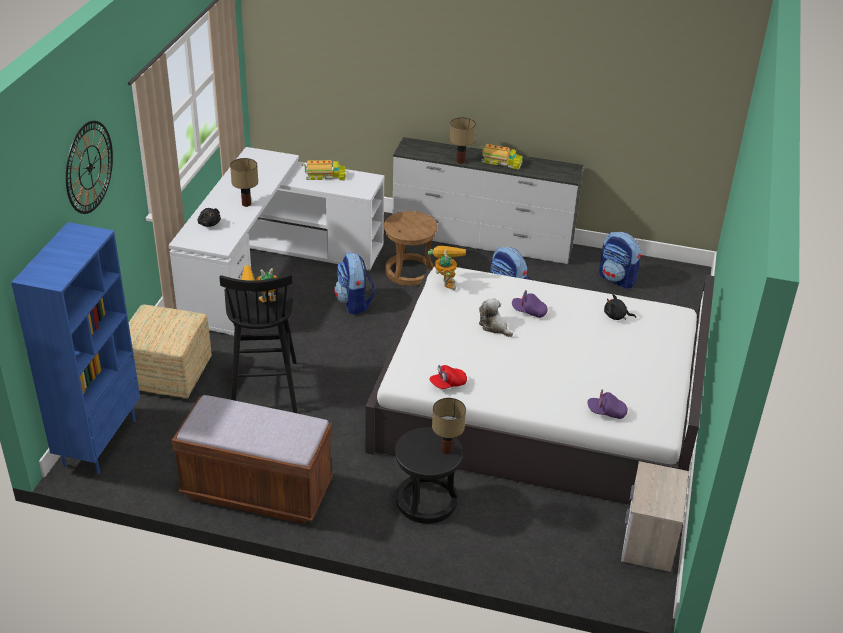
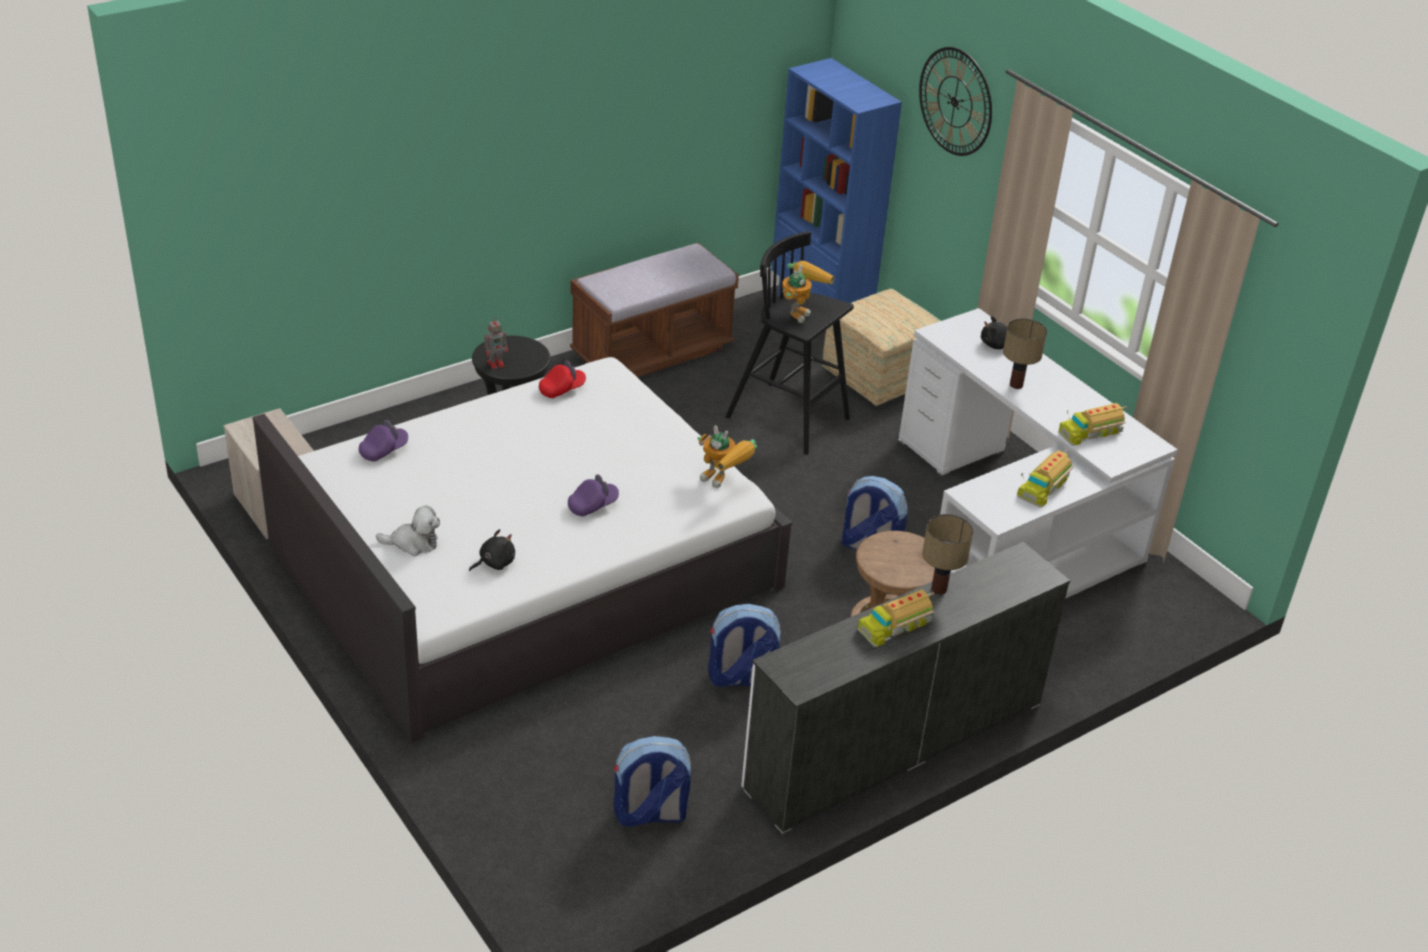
camera: 130 degrees right, 0 degrees up
red cap [429,365,467,389] -> red cap turned 45 degrees clockwise [539,360,586,398]
table lamp [432,398,466,454] -> toy robot [484,319,508,369]
plush toy [479,298,513,337] -> plush toy moved to [376,506,440,556]
none -> toy truck [1058,403,1127,446]

